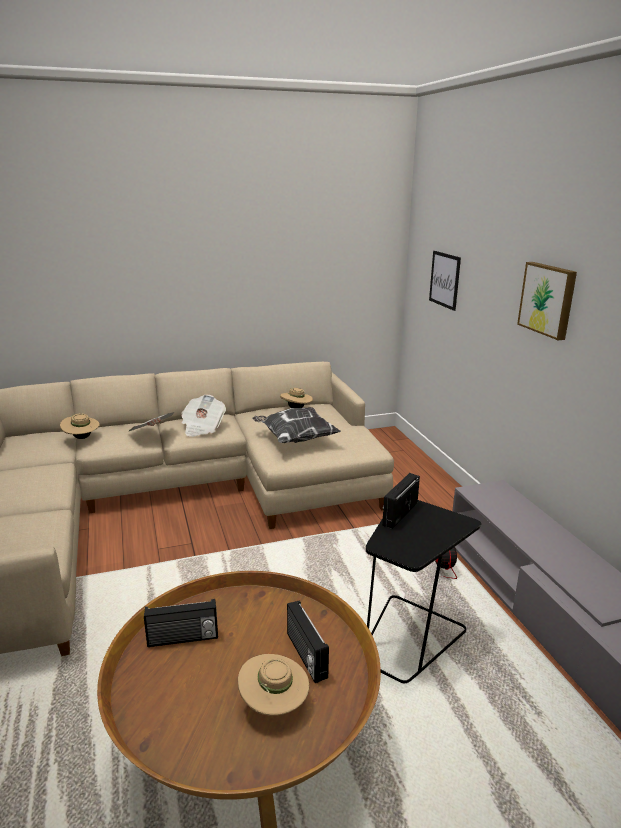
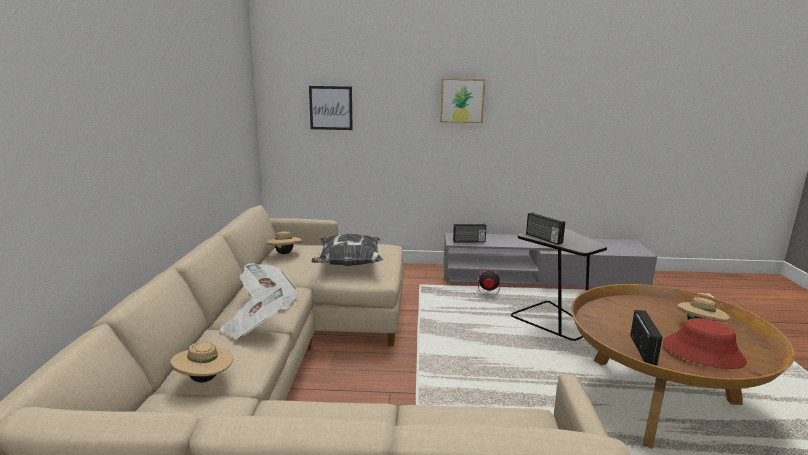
camera: 70 degrees left, 5 degrees down
radio [287,600,329,683] -> radio moved to [453,224,486,243]
none -> red hat [663,318,747,369]

